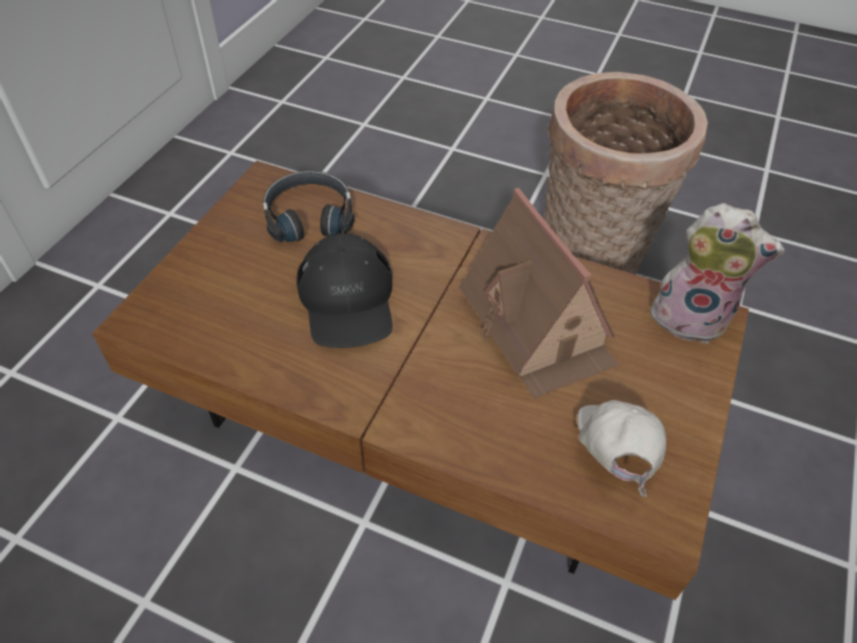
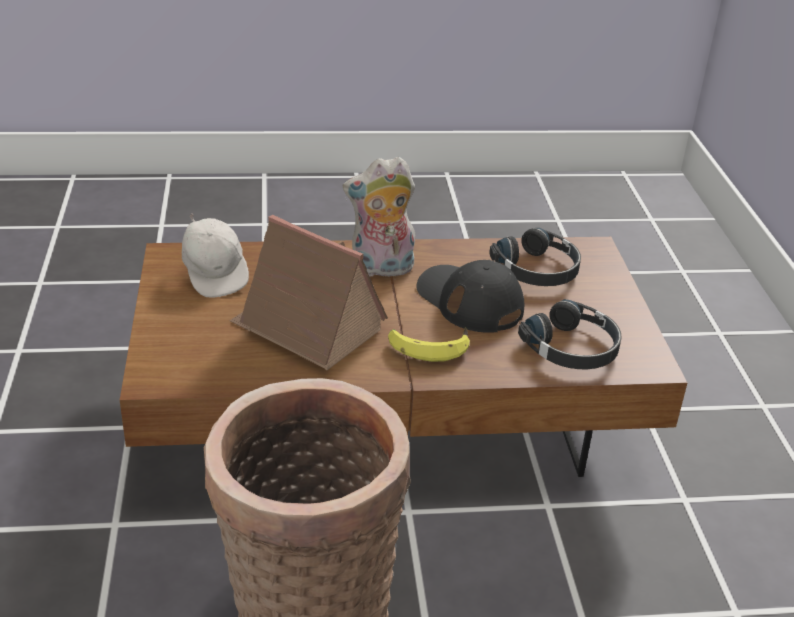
camera: 150 degrees right, 15 degrees down
plush toy [650,203,784,344] -> plush toy moved to [343,157,415,277]
none -> banana [388,327,470,362]
none -> black headphones [489,228,581,286]

